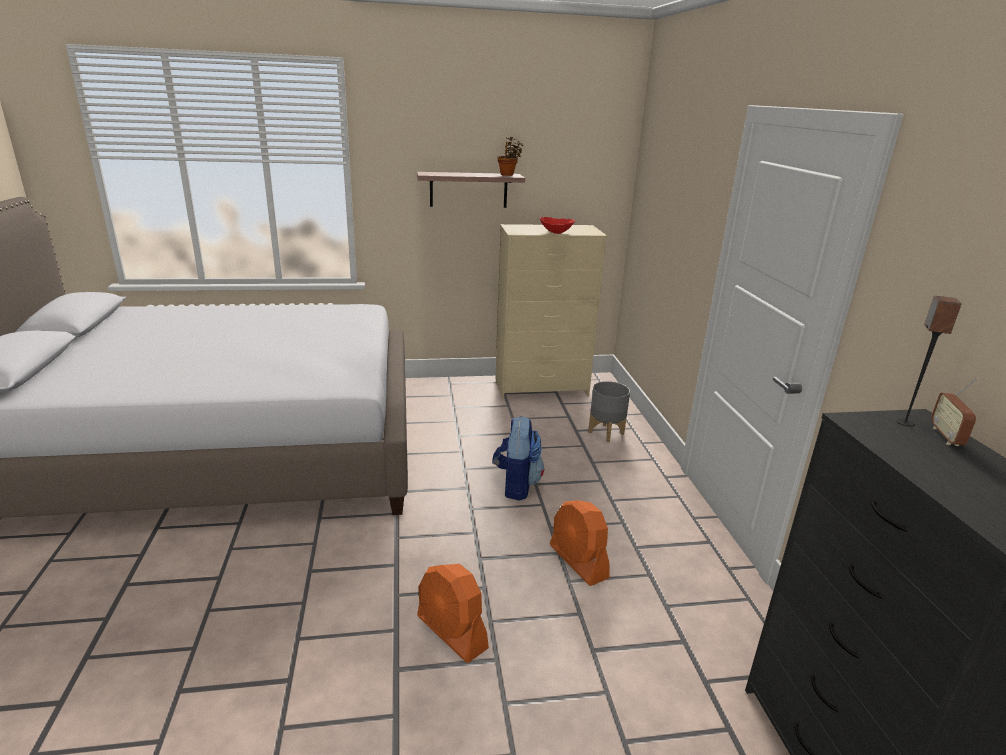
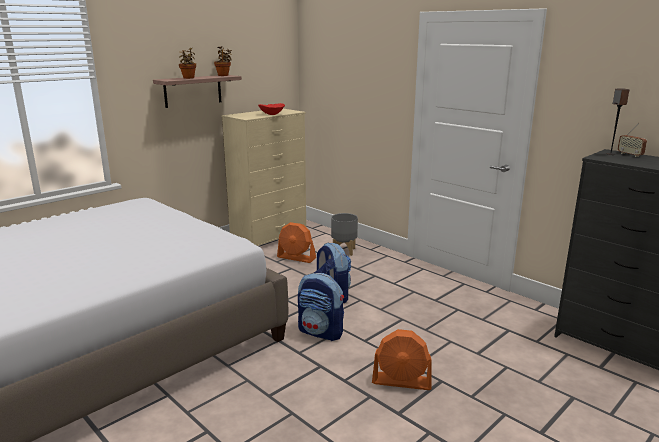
camera: 35 degrees left, 5 degrees down
orange fan [550,500,610,586] -> orange fan moved to [277,222,316,263]
none -> potted plant [179,47,196,79]
none -> backpack [298,273,344,341]

